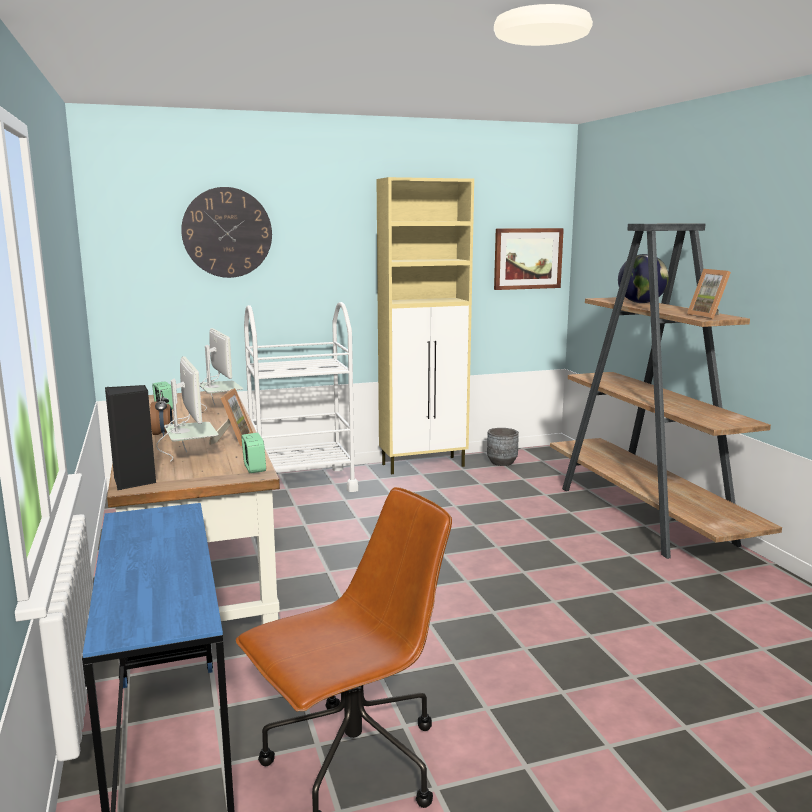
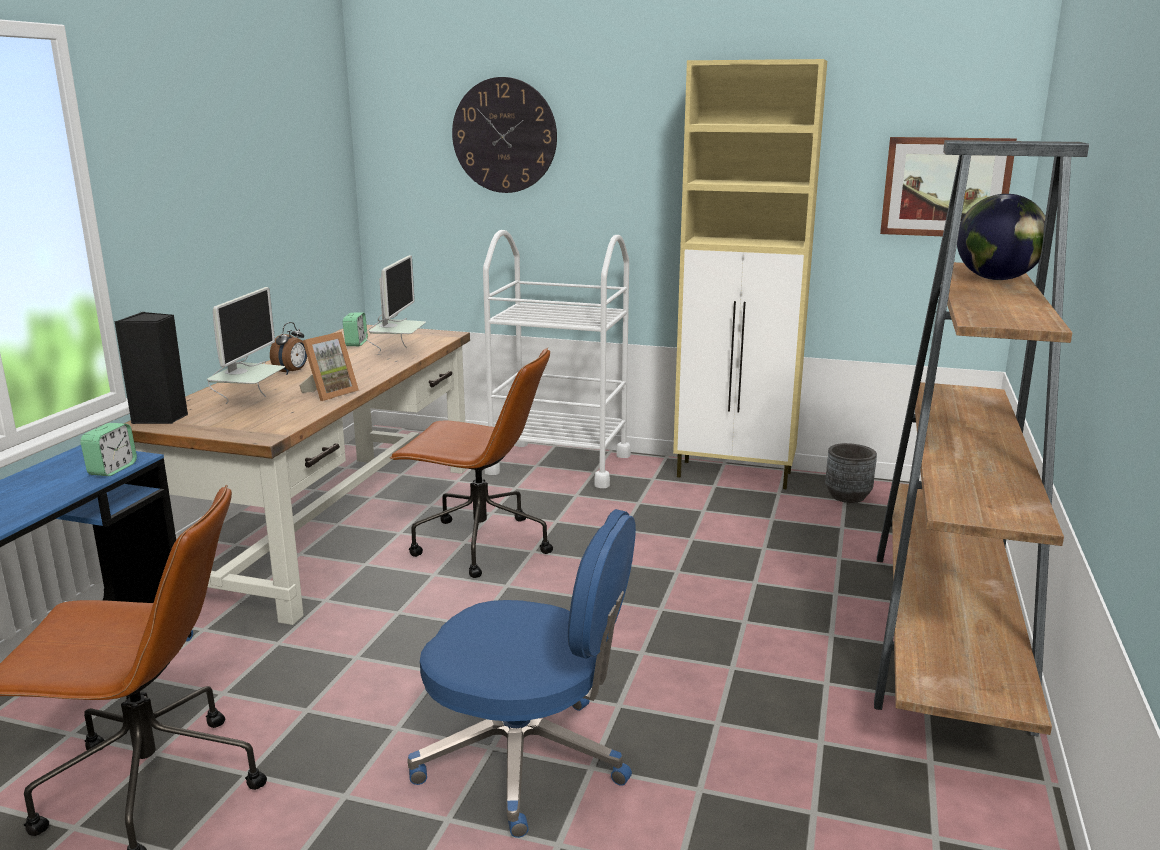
camera: 35 degrees right, 5 degrees up
alarm clock [241,433,266,473] -> alarm clock moved to [80,423,137,476]
picture frame [687,269,731,319] -> none
none -> brown office chair [389,347,553,578]
none -> blue office chair [407,509,636,838]

